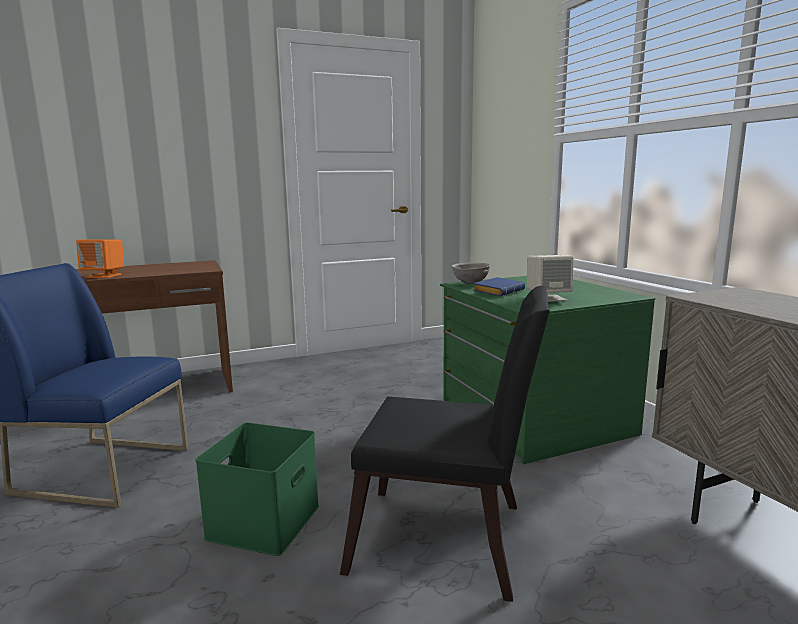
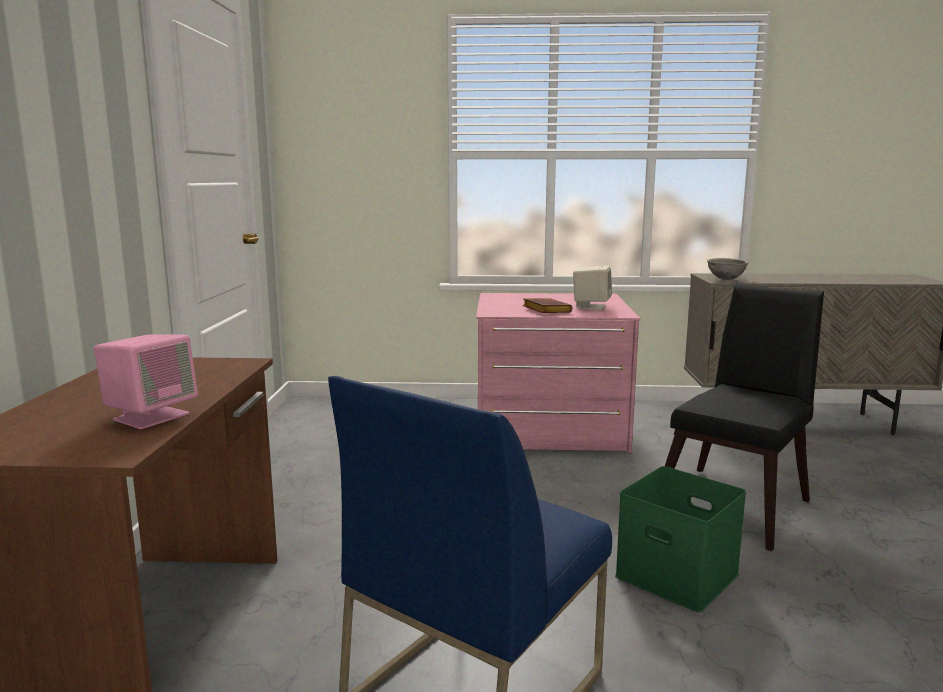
camera: 65 degrees left, 0 degrees up
orange speaker [76,239,124,278] -> pink speaker [94,334,198,429]
green dresser [440,276,655,464] -> pink dresser [476,293,640,453]
grey bowl [452,263,490,284] -> grey bowl moved to [707,258,749,280]
blue book [473,277,525,296] -> brown book [523,298,572,313]

